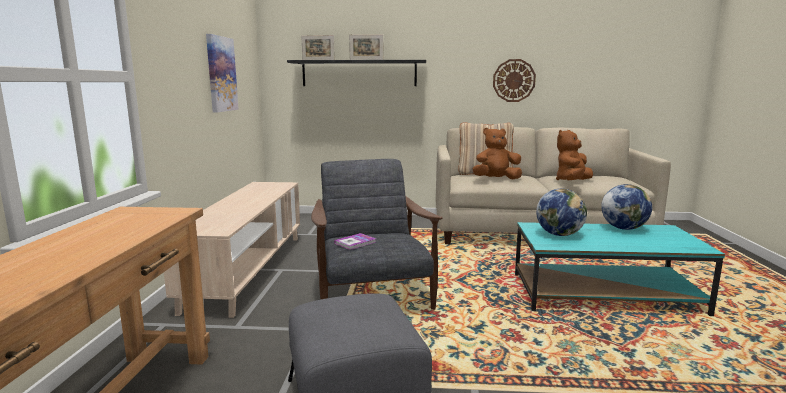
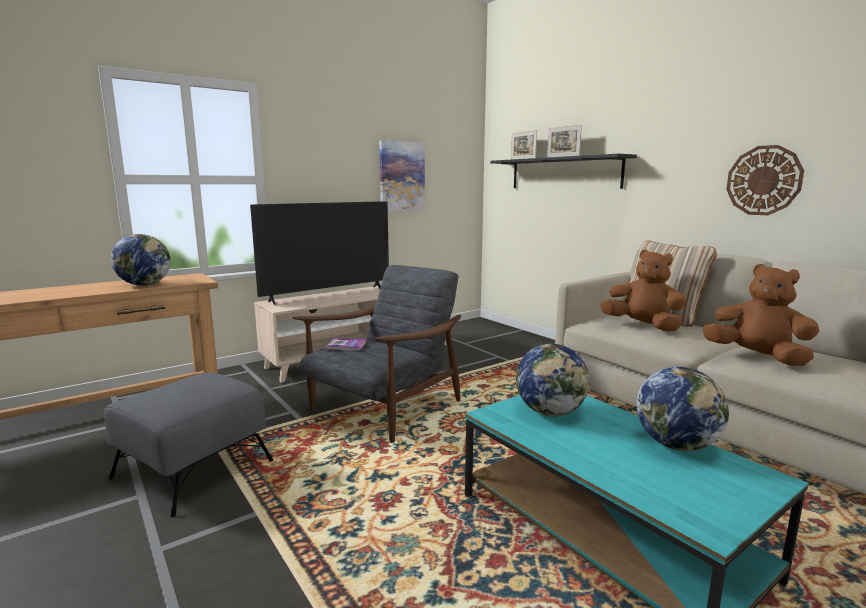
camera: 50 degrees right, 0 degrees up
brown plush toy [556,130,593,180] -> brown plush toy turned 45 degrees clockwise [702,264,820,366]
none -> globe [111,234,171,286]
none -> television [250,201,389,305]

